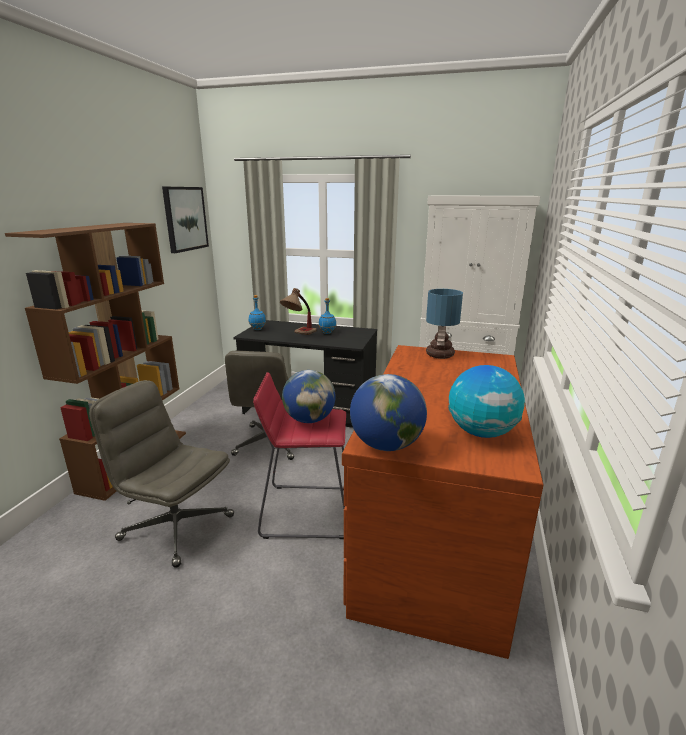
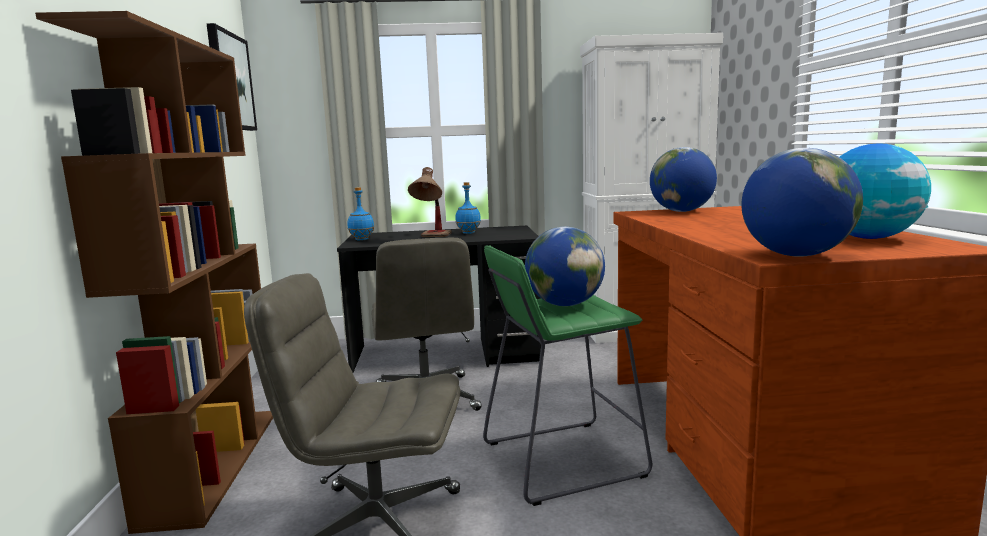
camera: 20 degrees left, 10 degrees down
red stool [253,372,346,539] -> green stool [483,245,653,506]
table lamp [426,289,463,359] -> globe [650,147,717,212]

